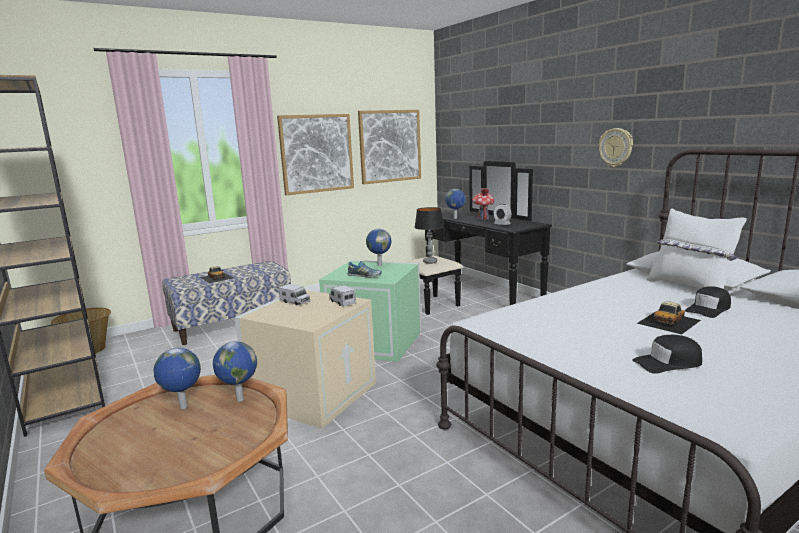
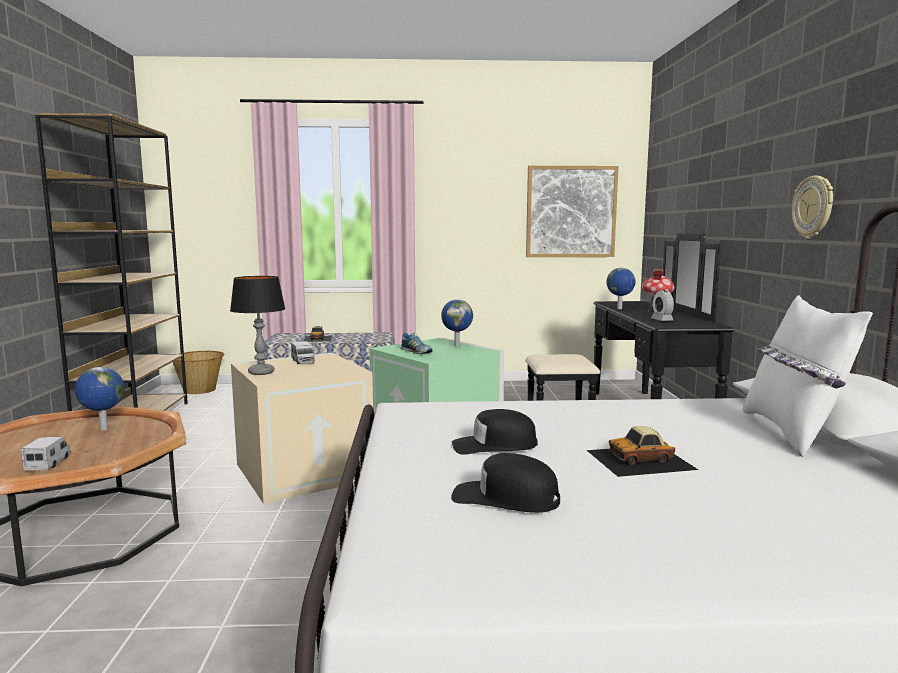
camera: 30 degrees right, 5 degrees down
globe [213,341,257,402] -> none
picture [277,114,354,195] -> none
toy truck [329,285,356,306] -> toy truck moved to [21,437,71,471]
table lamp [414,207,444,264] -> table lamp moved to [230,276,286,375]
black cap [685,286,731,318] -> black cap moved to [452,409,538,455]

